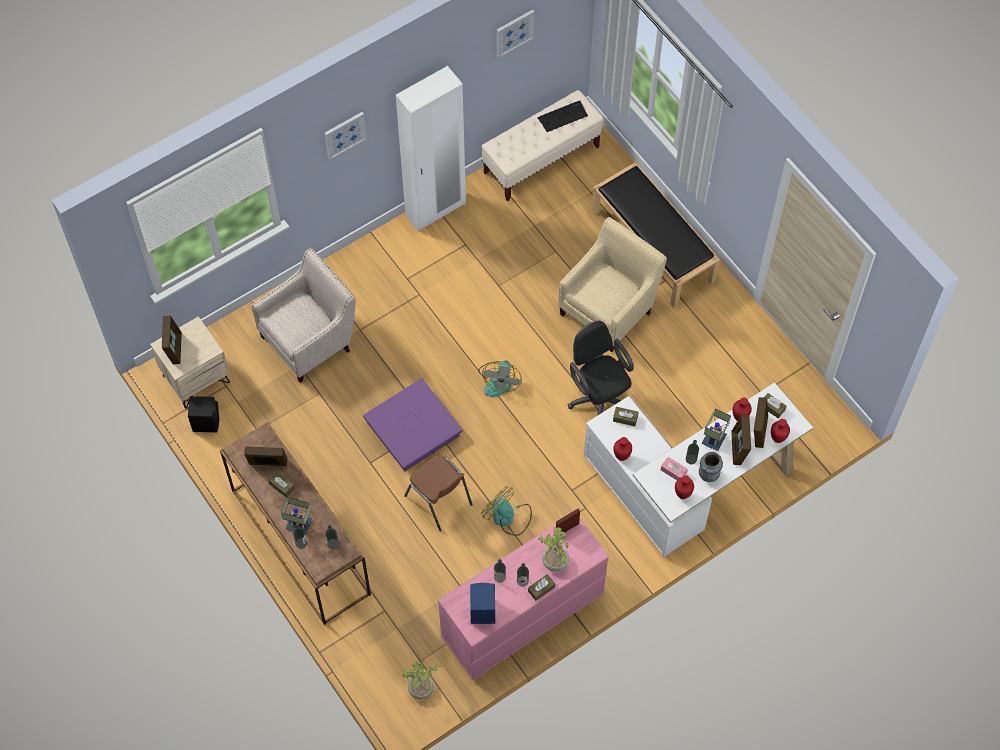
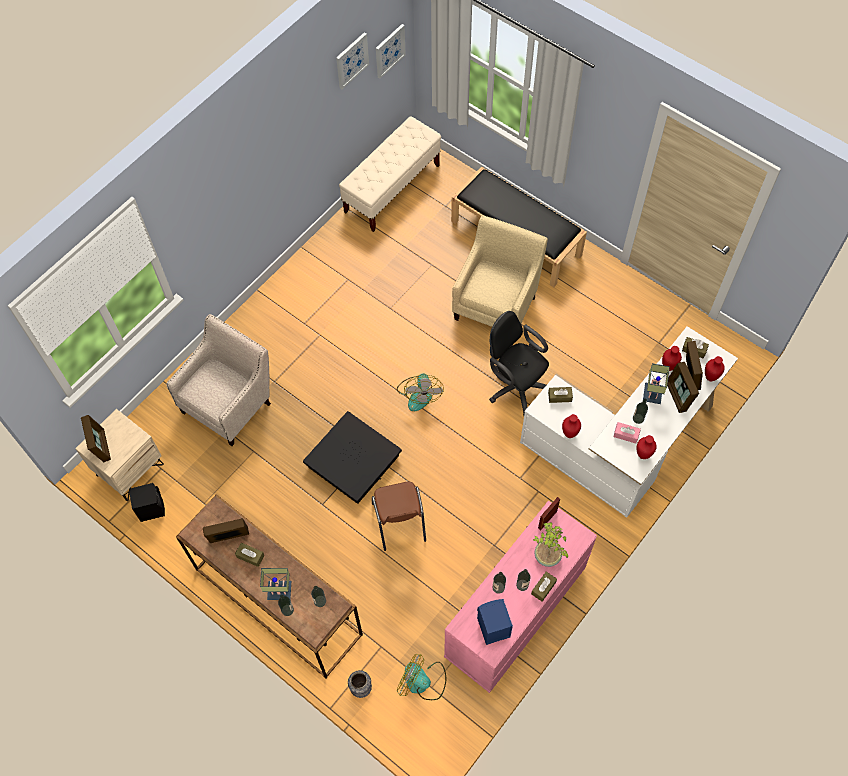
camera: 15 degrees left, 0 degrees up
picture [325,112,367,160] -> picture moved to [376,24,406,79]
purple storage box [363,378,463,471] -> black storage box [303,411,402,504]
white wardrobe [396,66,466,231] -> none
potted plant [402,660,441,700] -> none
brown chair [404,455,473,531] -> brown chair turned 45 degrees clockwise [372,482,426,551]
fan [481,486,532,536] -> fan moved to [397,654,446,700]
keyboard [538,101,588,132] -> none
vase [699,452,723,482] -> vase moved to [348,670,372,698]

